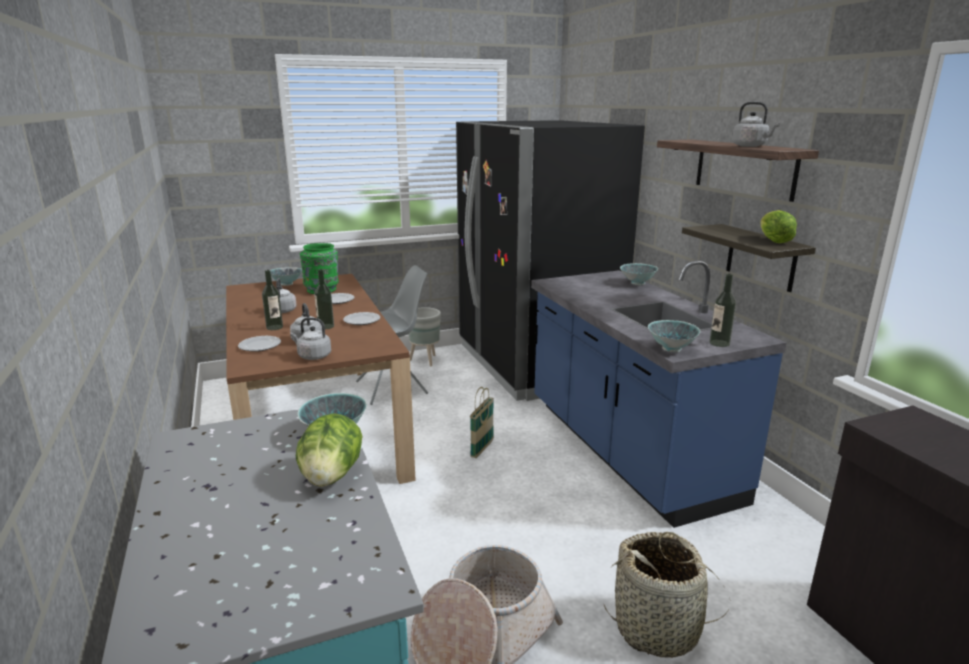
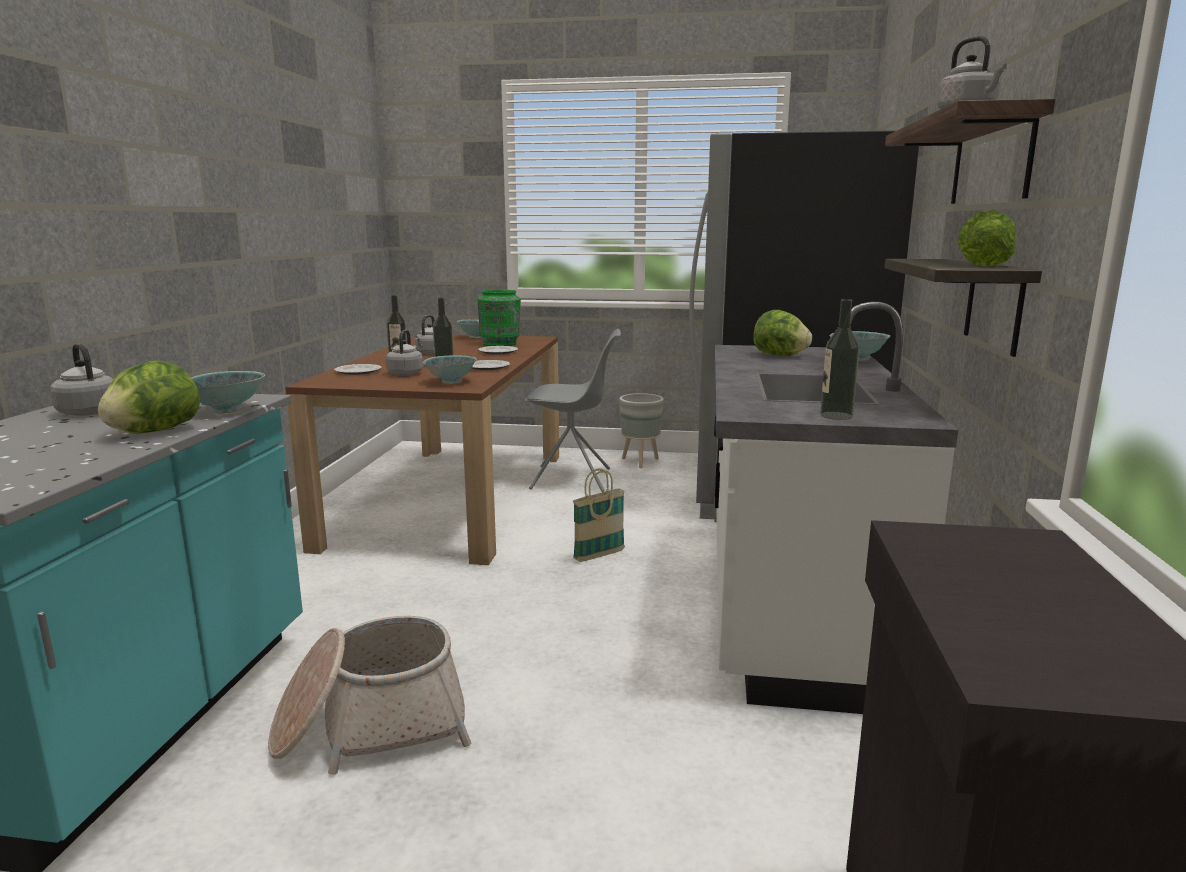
camera: 30 degrees right, 5 degrees down
grey kettle [290,317,331,360] -> grey kettle moved to [50,344,113,416]
blue counter [531,260,786,528] -> white counter [714,302,958,714]
basket [603,532,730,658] -> none
bowl [648,320,700,352] -> bowl moved to [423,355,477,384]
none -> lettuce [754,310,812,356]

